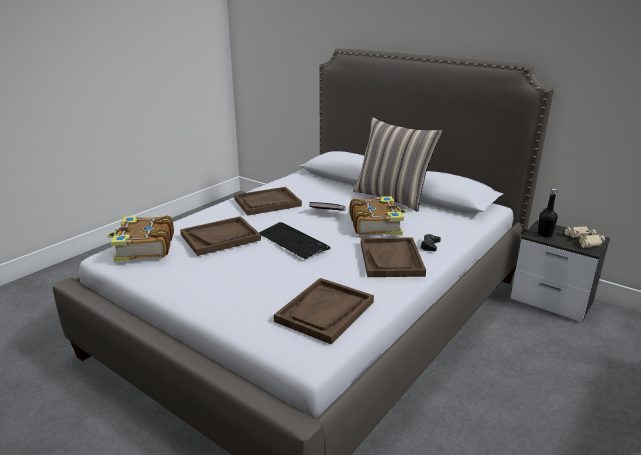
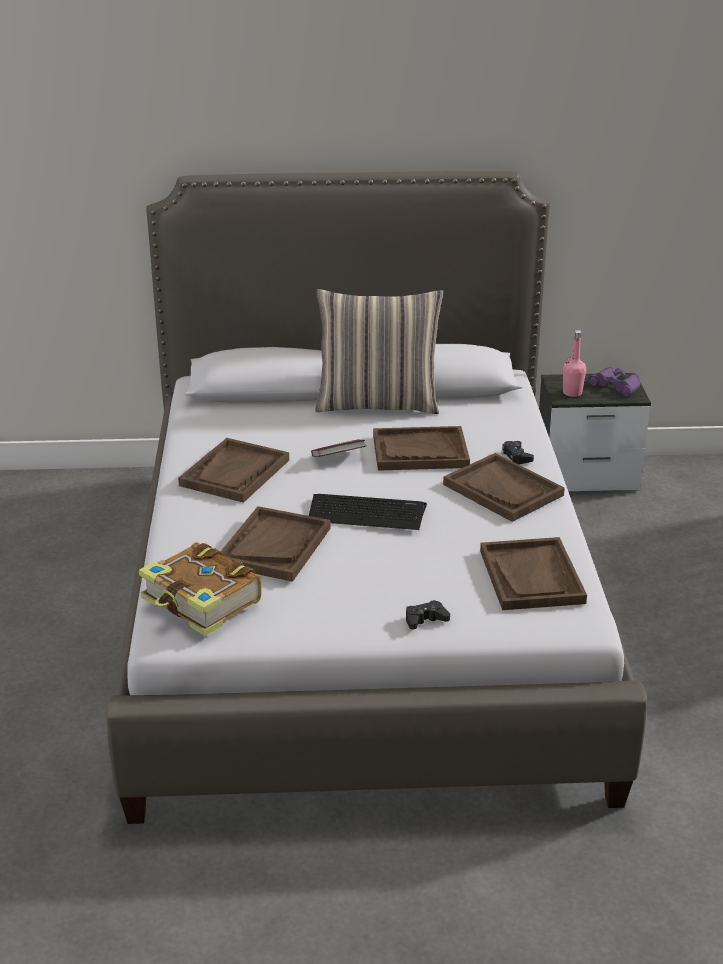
camera: 40 degrees left, 5 degrees up
book [349,196,407,236] -> brown tray [373,426,470,471]
black bottle [538,189,558,237] -> pink bottle [563,330,586,397]
beige binoculars [564,226,605,248] -> purple binoculars [589,367,642,397]
none -> black game controller [406,600,450,629]

